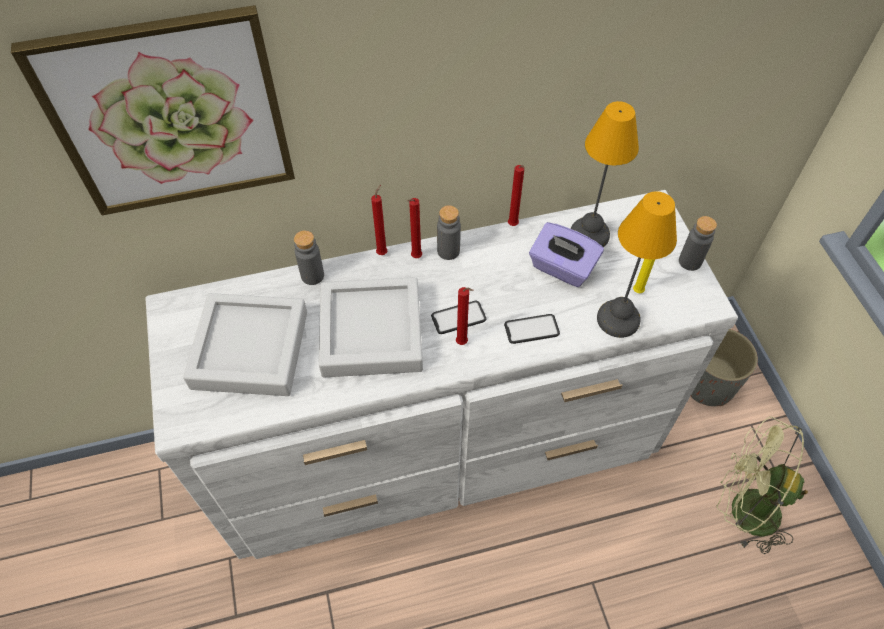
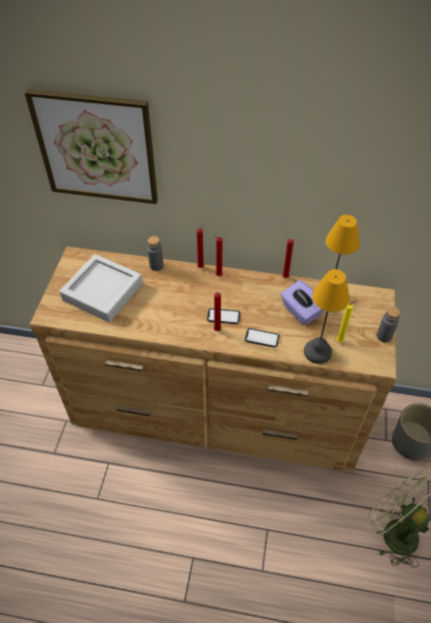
camera: 25 degrees right, 5 degrees down
white dresser [145,190,738,559] -> brown dresser [29,246,397,471]
grey tray [319,277,423,377] -> none
grey bottle [437,205,461,260] -> none

